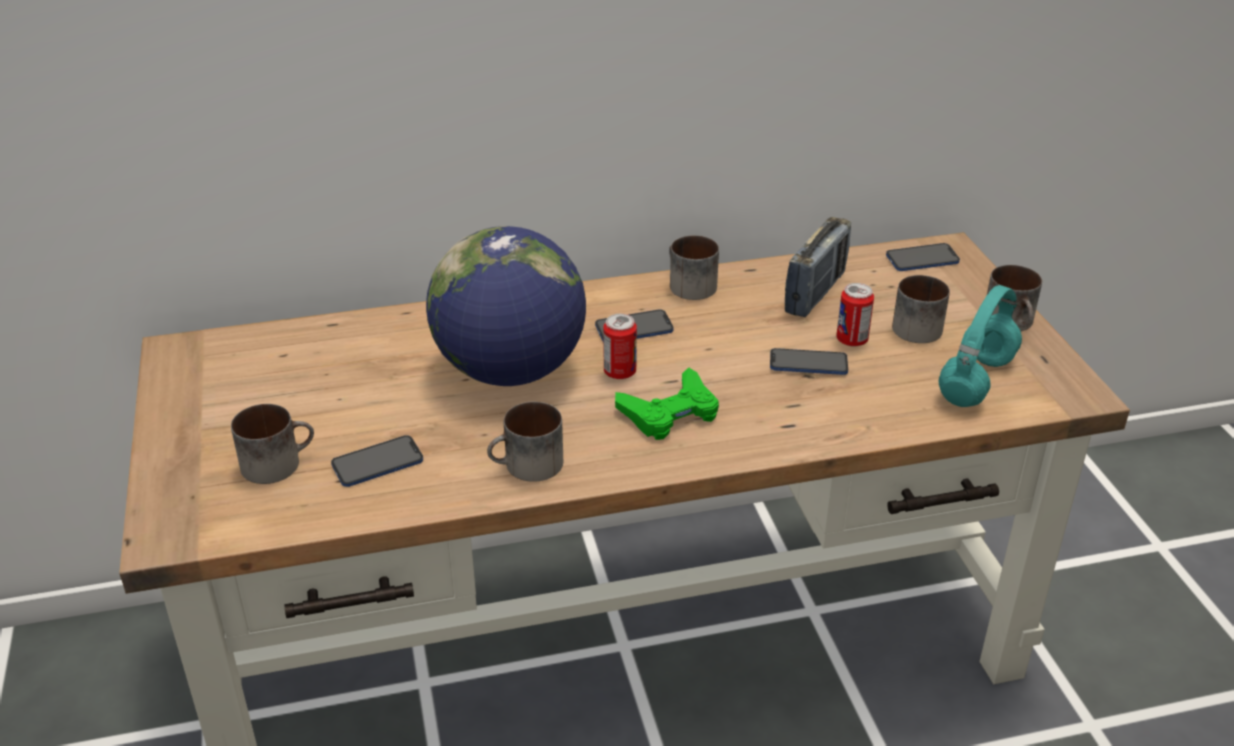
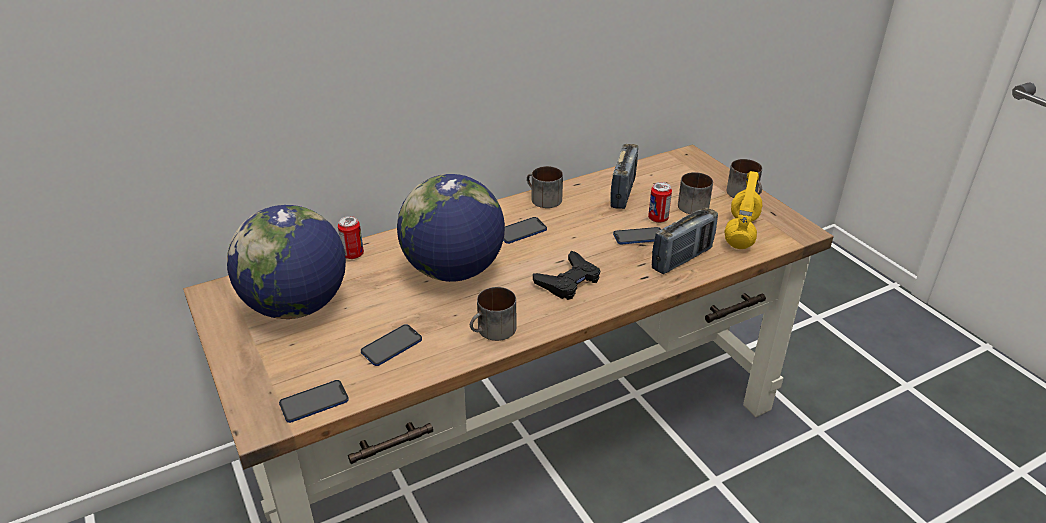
camera: 15 degrees left, 0 degrees up
mug [231,404,314,484] -> none
can [603,314,637,379] -> can moved to [338,216,364,259]
green game controller [615,367,719,440] -> black game controller [533,250,600,300]
phone [886,243,960,271] -> phone moved to [279,380,349,423]
turquoise headphones [938,285,1022,407] -> yellow headphones [725,171,762,249]
none -> globe [227,205,346,319]
none -> radio [652,207,718,274]

